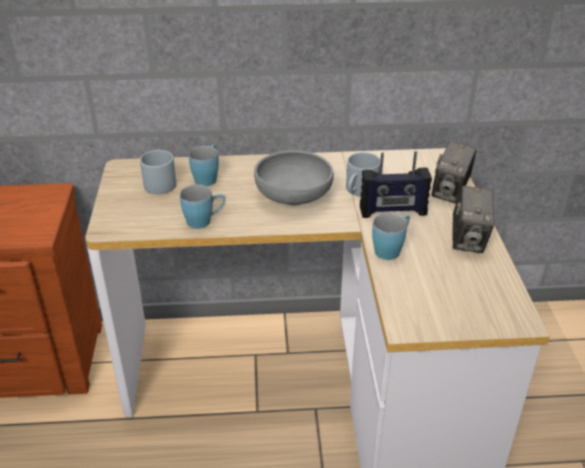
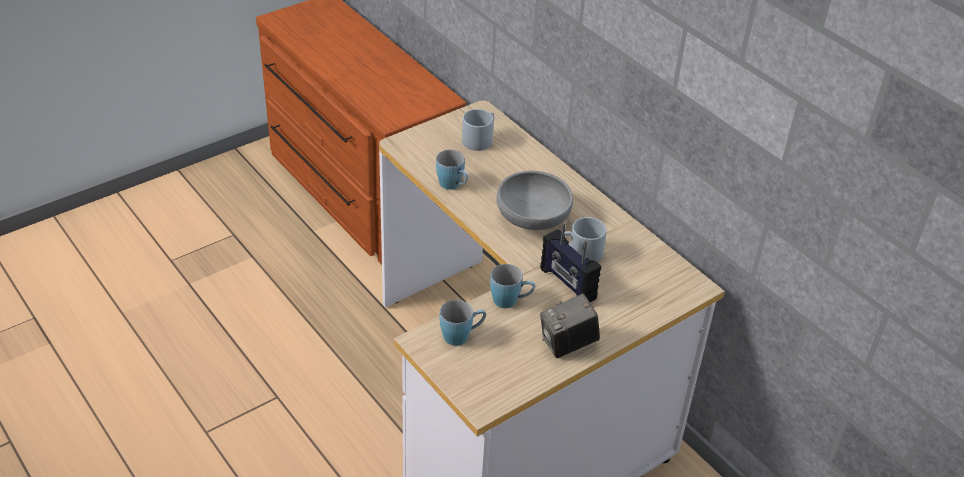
camera: 55 degrees right, 5 degrees up
blue mug [189,145,219,186] -> blue mug moved to [440,300,486,346]
camera [432,141,477,204] -> none

